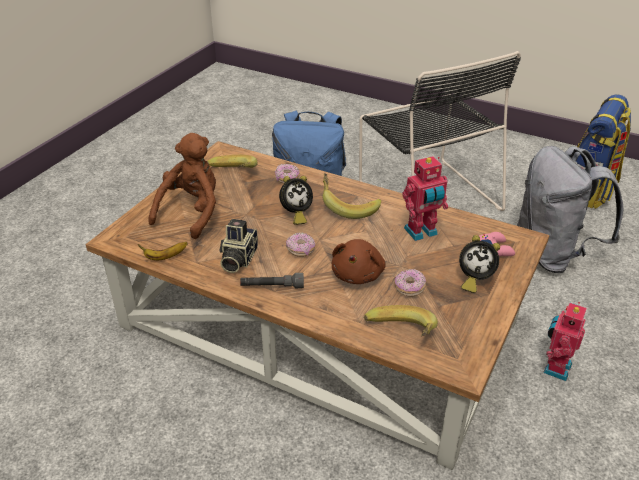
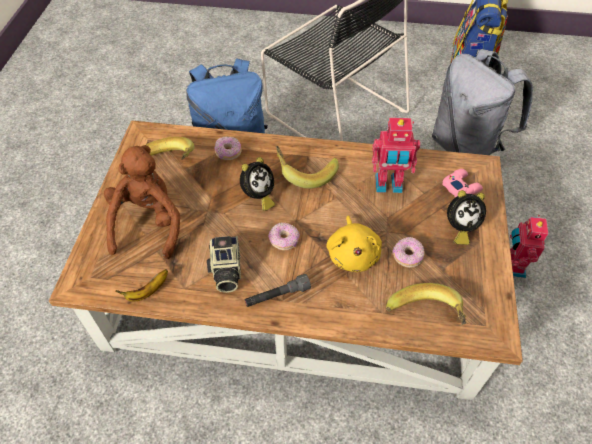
camera: 20 degrees left, 15 degrees up
brown plush toy [332,239,386,284] -> yellow plush toy [326,216,382,272]
toy robot [402,156,448,241] -> toy robot turned 45 degrees clockwise [372,118,420,193]

